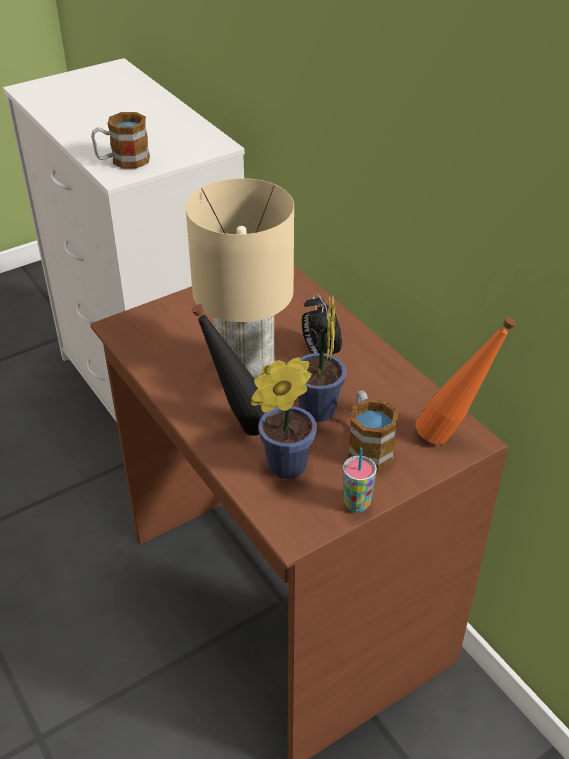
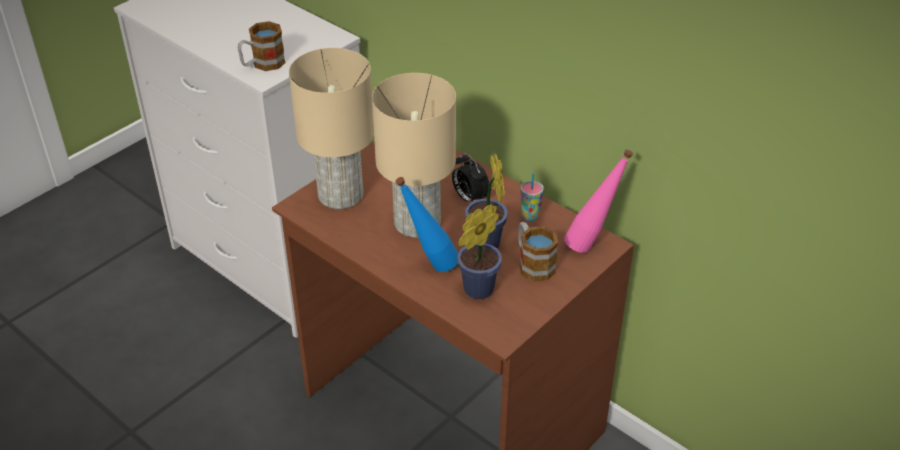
camera: 15 degrees left, 0 degrees up
black bottle [191,304,266,436] -> blue bottle [395,177,458,272]
cup [343,448,377,512] -> cup moved to [521,173,544,221]
orange bottle [415,317,516,445] -> pink bottle [564,149,633,253]
none -> beige table lamp [289,48,374,209]

